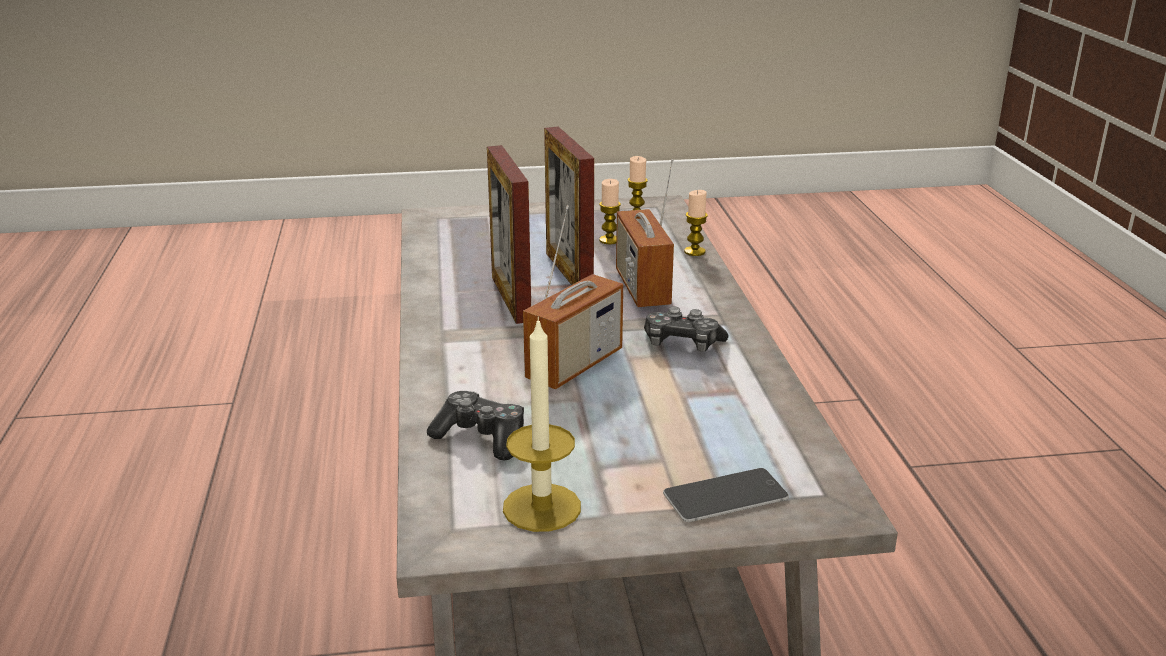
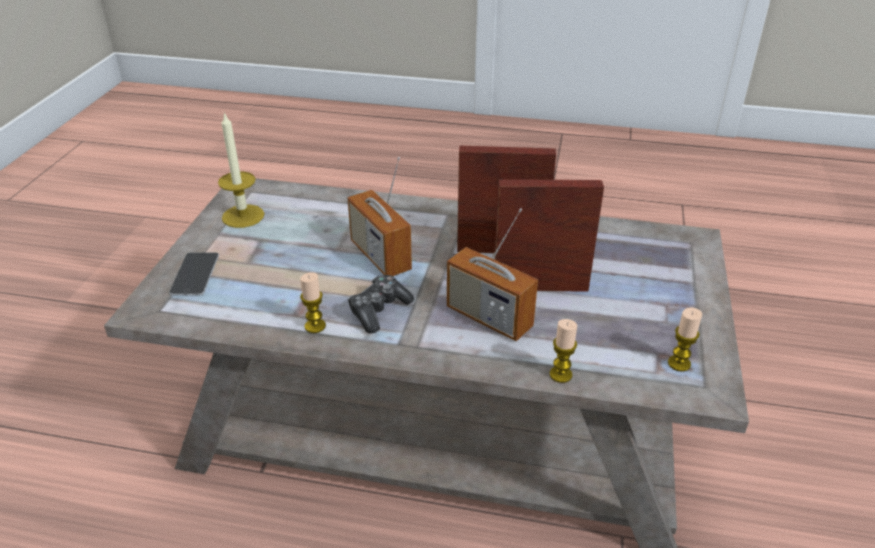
camera: 110 degrees right, 10 degrees up
game controller [427,391,524,460] -> none
candle [599,179,621,244] -> candle moved to [300,272,326,333]
radio [616,159,674,307] -> radio turned 150 degrees counterclockwise [447,208,538,341]

